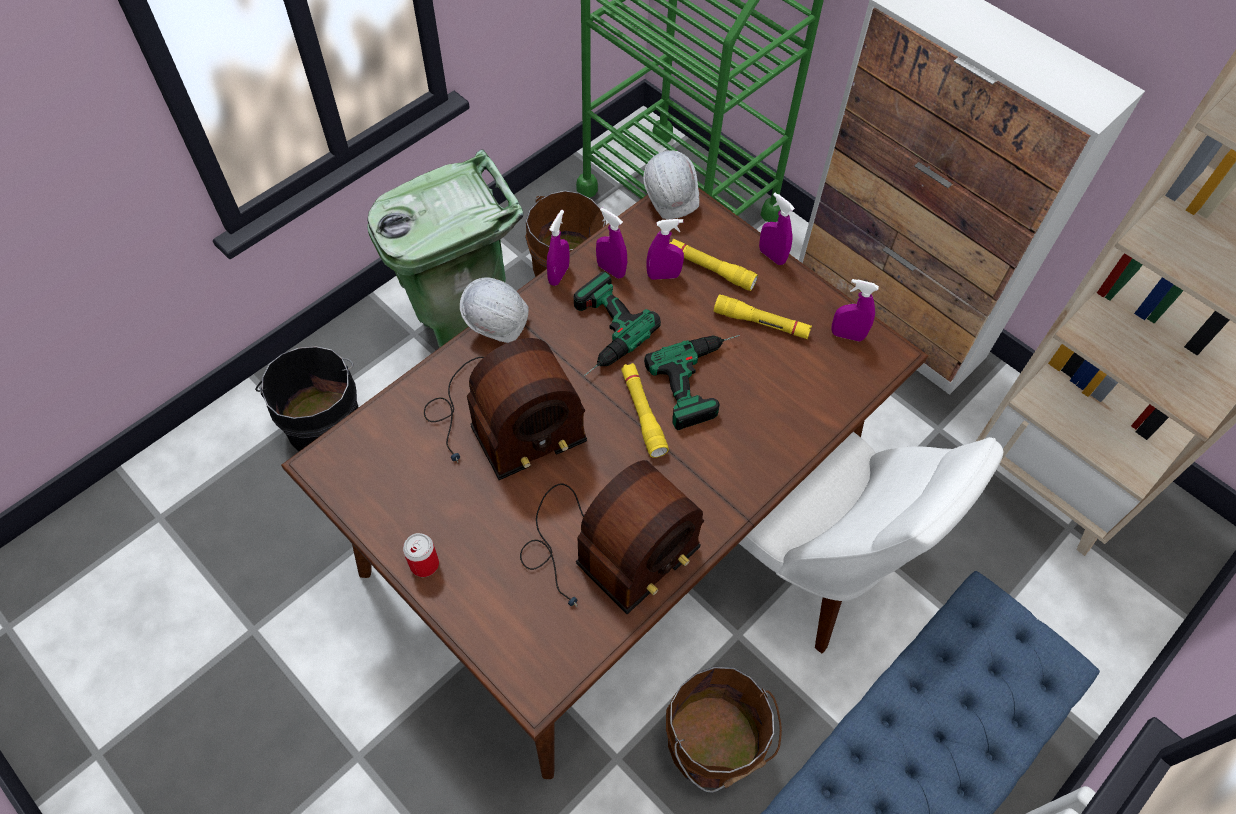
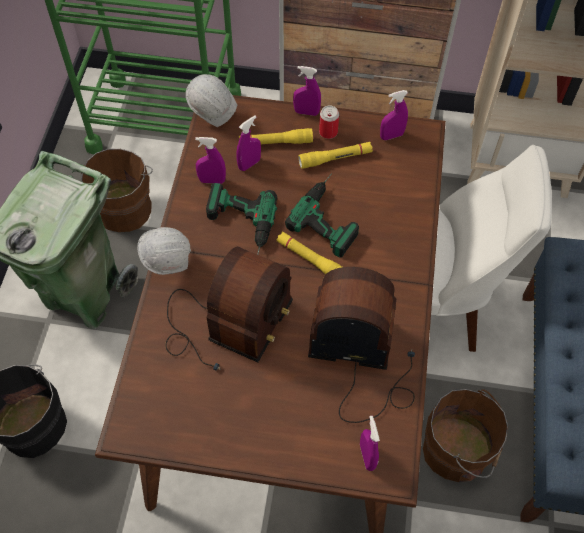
camera: 35 degrees left, 0 degrees up
can [403,533,439,577] -> can moved to [319,106,339,139]
radio [520,460,704,614] -> radio turned 90 degrees counterclockwise [308,267,415,423]
purple spray bottle [547,210,569,286] -> purple spray bottle moved to [360,416,380,471]

